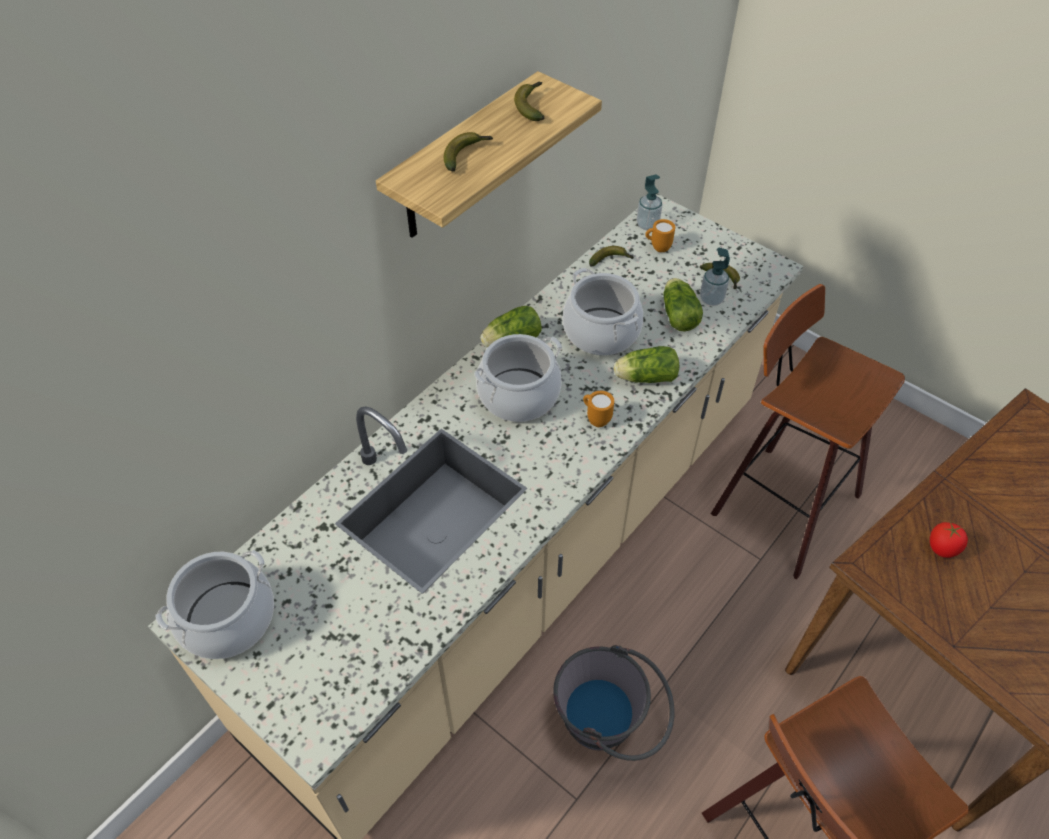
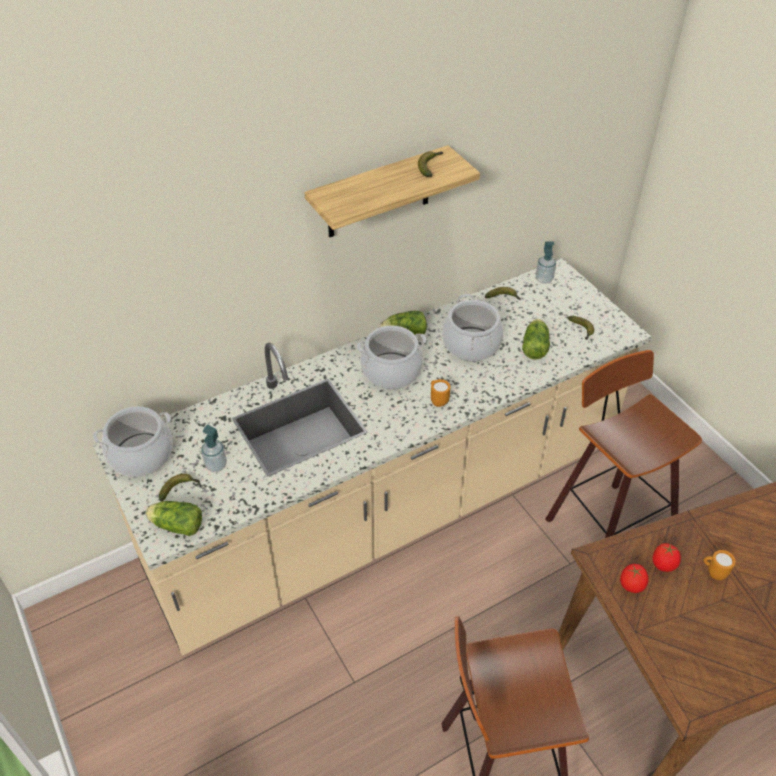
camera: 20 degrees right, 5 degrees down
banana [444,132,493,172] -> banana moved to [159,474,200,501]
grey bucket [553,645,675,761] -> none
lettuce [614,346,679,383] -> lettuce moved to [146,501,202,536]
orange mug [645,219,675,252] -> orange mug moved to [703,550,736,580]
soap dispenser [700,248,730,306] -> soap dispenser moved to [201,425,227,472]
none -> tomato [620,564,649,593]

